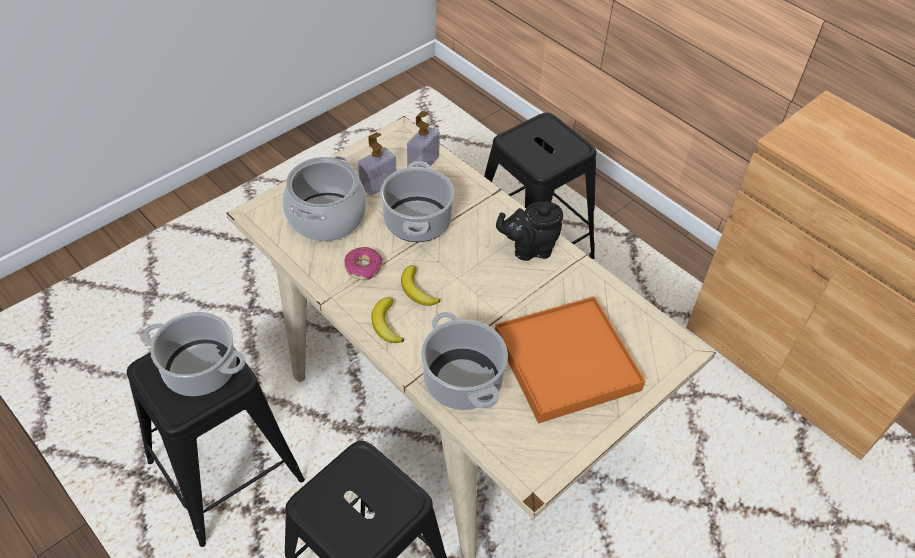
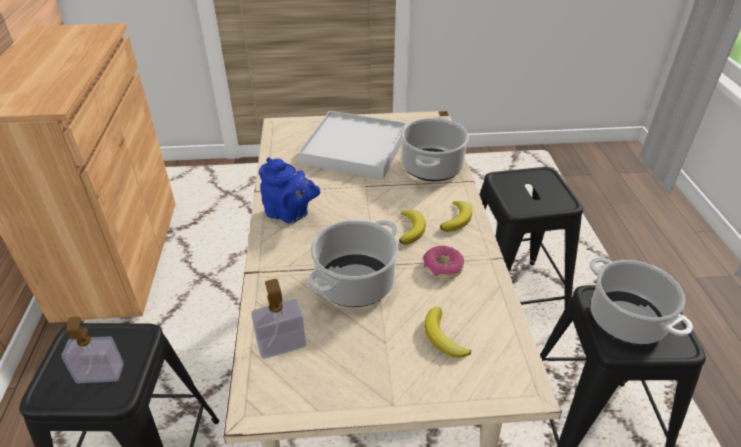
camera: 140 degrees left, 10 degrees down
cooking pot [283,156,367,241] -> banana [424,307,471,358]
soap dispenser [358,132,396,196] -> soap dispenser moved to [61,317,124,383]
orange tray [495,296,645,423] -> white tray [298,111,407,179]
black teapot [496,201,563,261] -> blue teapot [259,157,320,224]

